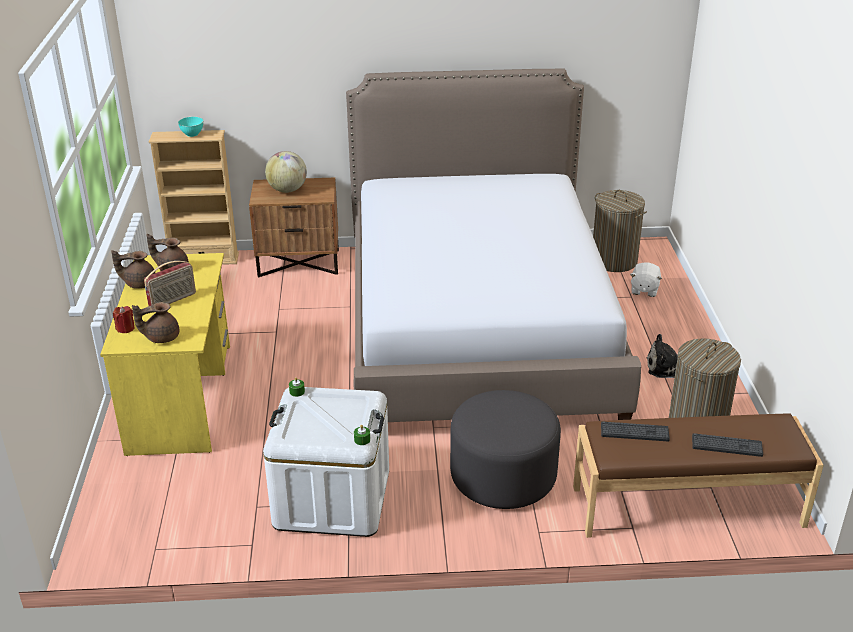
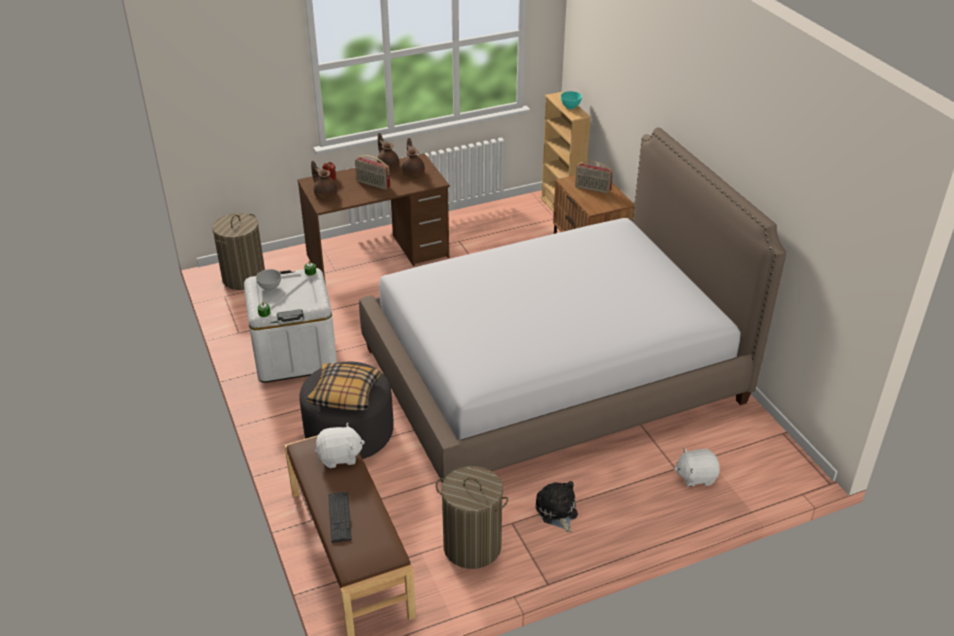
camera: 70 degrees right, 5 degrees up
yellow desk [100,253,230,456] -> brown desk [297,153,450,284]
globe [265,151,307,193] -> radio [575,161,613,194]
laundry basket [593,190,647,272] -> laundry basket moved to [212,213,265,290]
keyboard [601,422,670,441] -> white plush toy [315,423,365,468]
none -> grey bowl [256,269,281,291]
none -> pillow [307,363,381,410]

